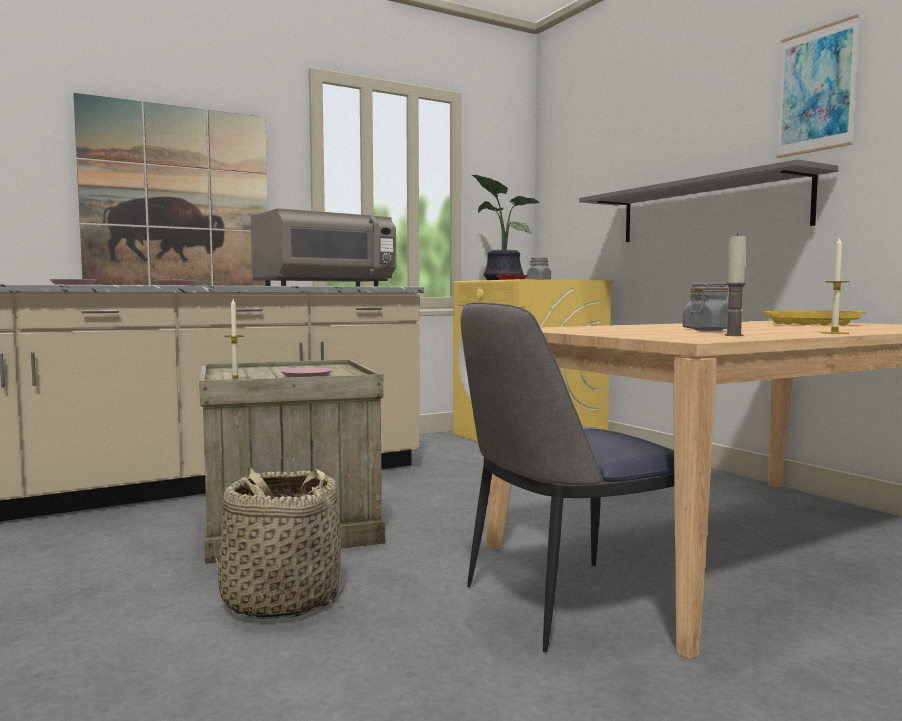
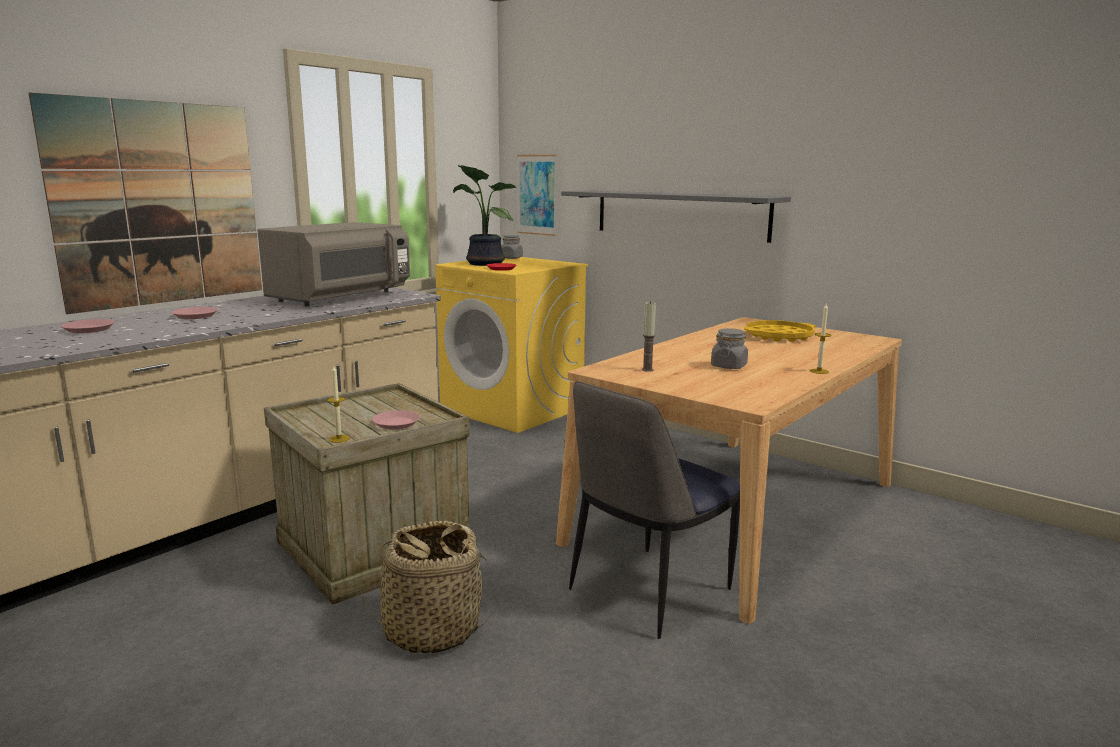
camera: 20 degrees left, 10 degrees up
candle [725,233,746,336] -> candle moved to [642,301,656,372]
picture [776,15,859,158] -> picture moved to [517,155,557,236]

